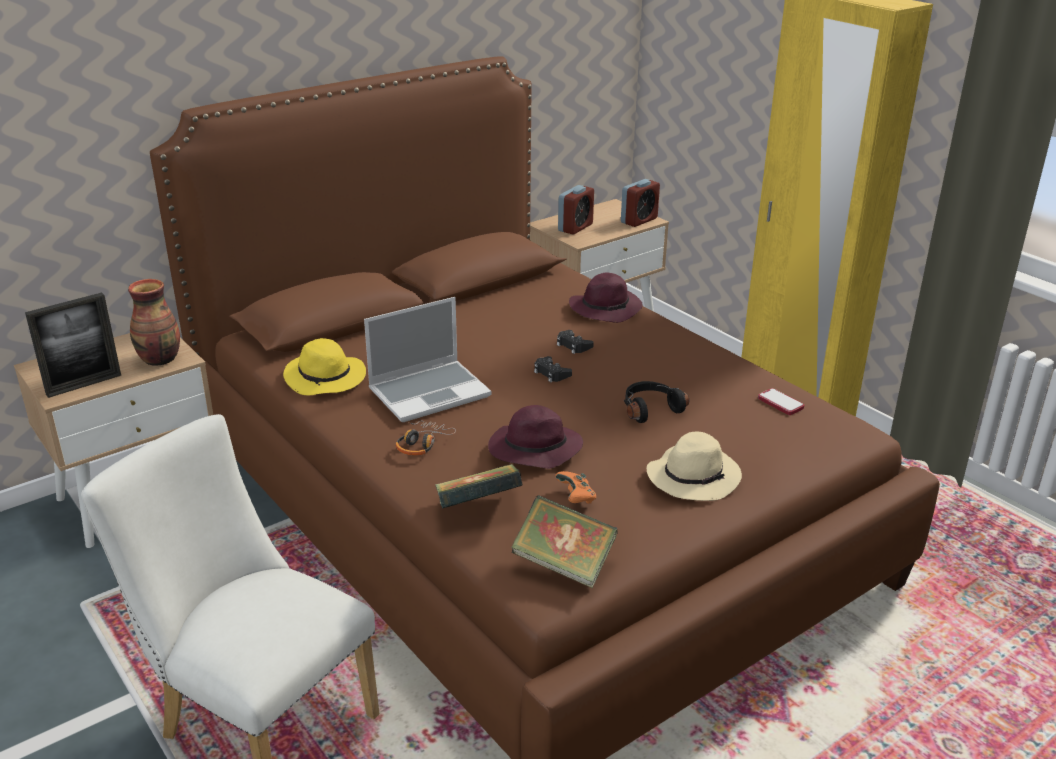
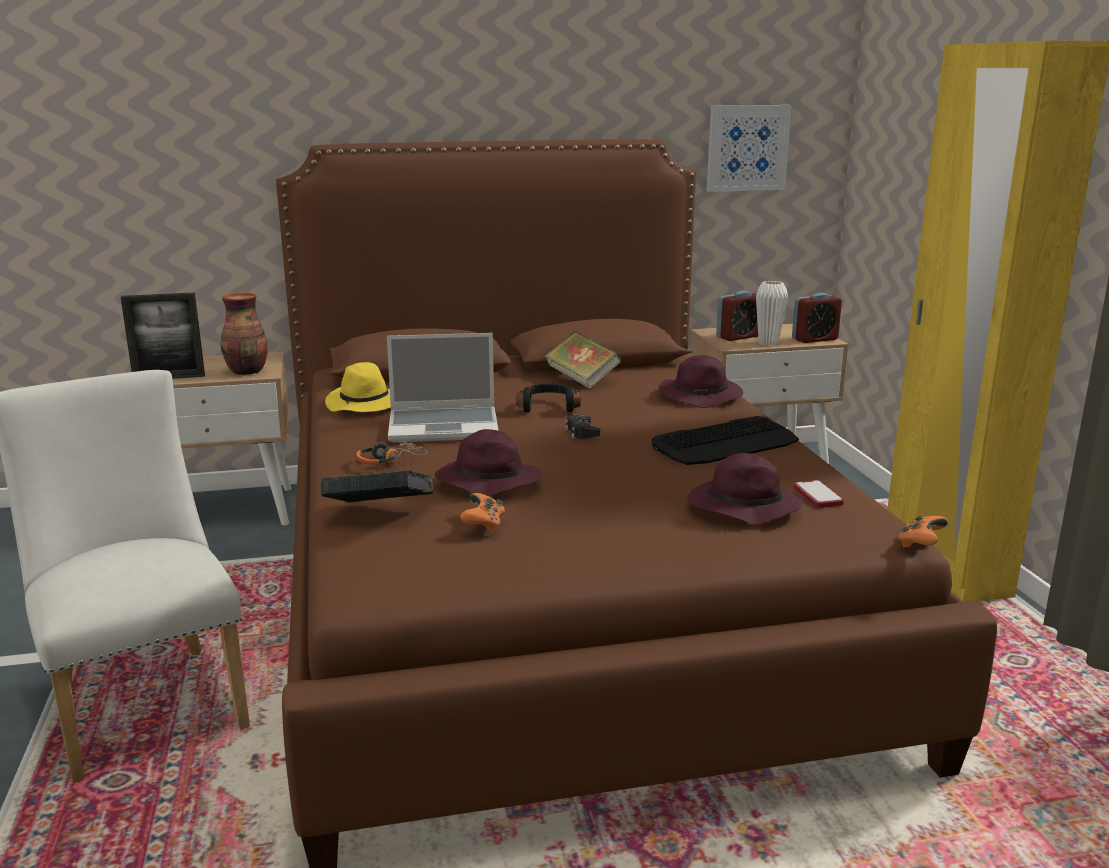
camera: 25 degrees right, 10 degrees down
book [511,495,618,588] -> book moved to [544,331,621,389]
black game controller [557,330,594,354] -> none
black headphones [624,381,689,423] -> black headphones moved to [516,383,581,412]
beige hat [647,432,742,501] -> none
none -> keyboard [652,416,799,465]
none -> purple hat [688,453,803,524]
none -> picture [707,105,792,192]
none -> white vase [756,281,788,346]
none -> orange game controller [899,516,948,548]

